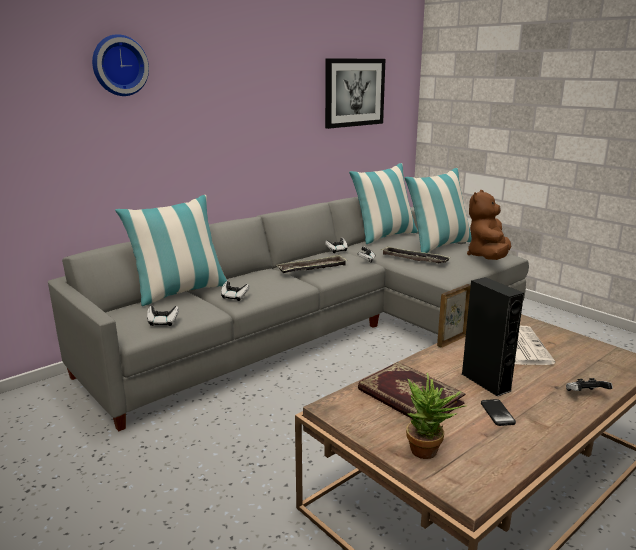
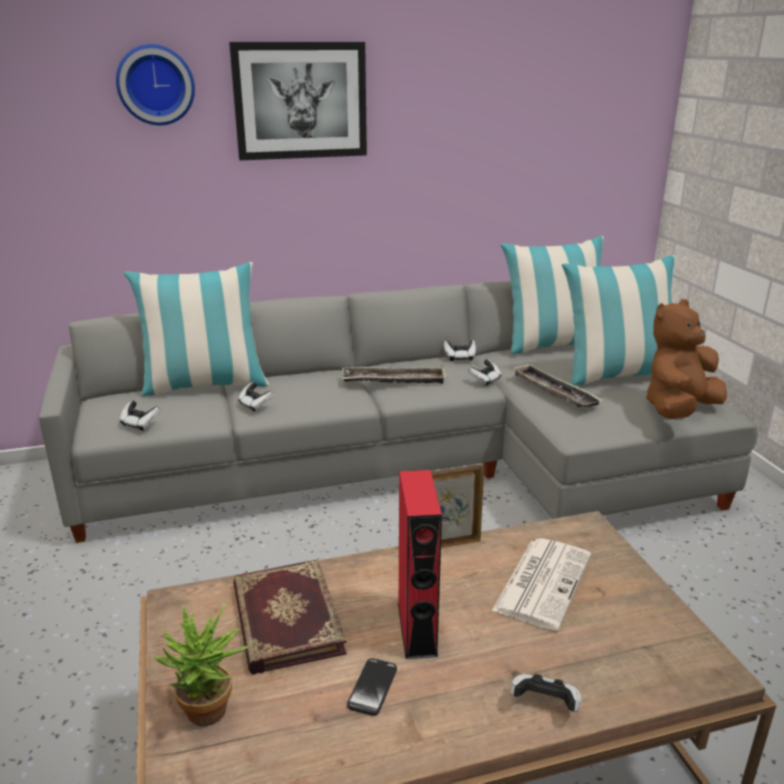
camera: 25 degrees right, 5 degrees up
picture [325,58,386,129] -> picture moved to [229,42,367,160]
black speaker [462,277,524,397] -> red speaker [398,470,442,659]

